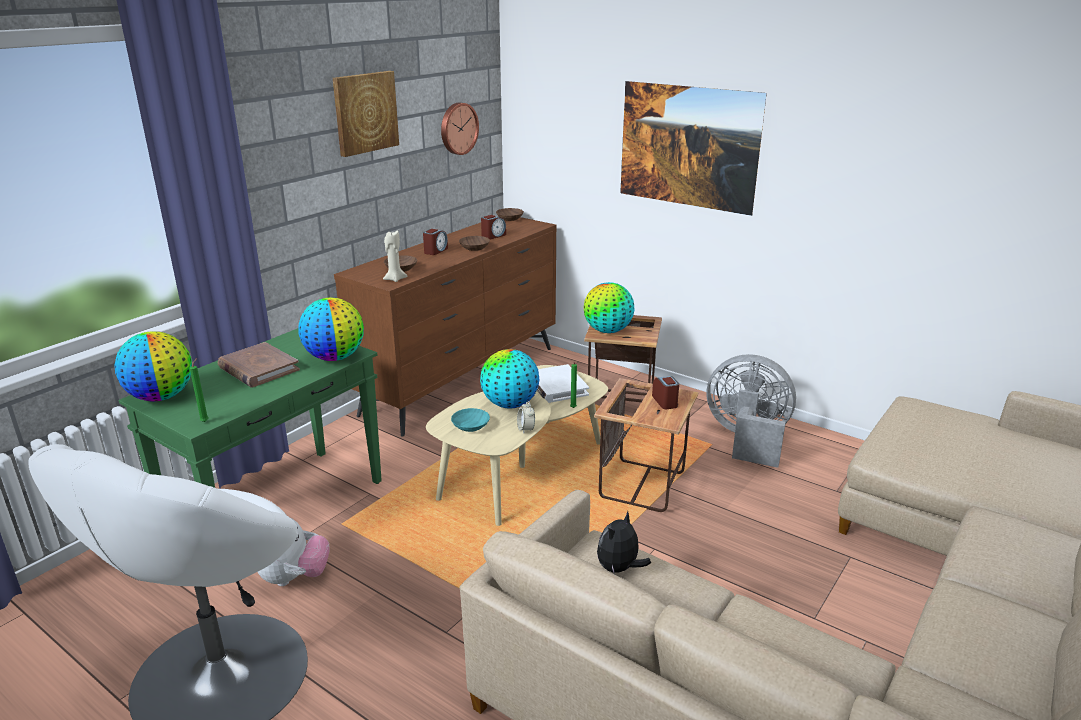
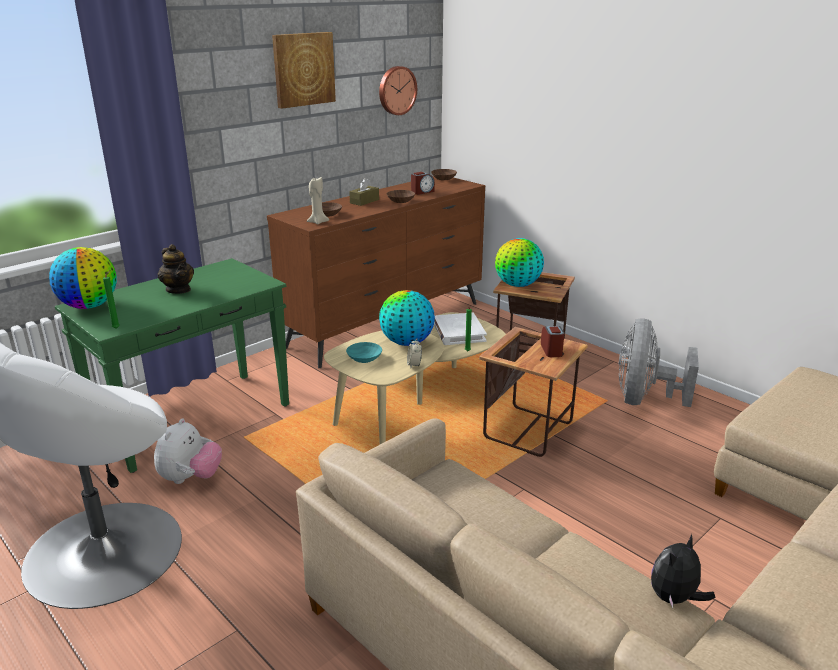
camera: 10 degrees right, 0 degrees up
brown book [218,342,300,388] -> teapot [157,244,194,294]
globe [299,298,364,361] -> none
alarm clock [423,229,448,255] -> brown tissue box [349,178,379,206]
plush toy [597,511,651,574] -> plush toy moved to [651,534,716,608]
picture [620,81,767,216] -> none
grey fan [707,354,796,468] -> grey fan turned 105 degrees counterclockwise [618,319,699,407]

